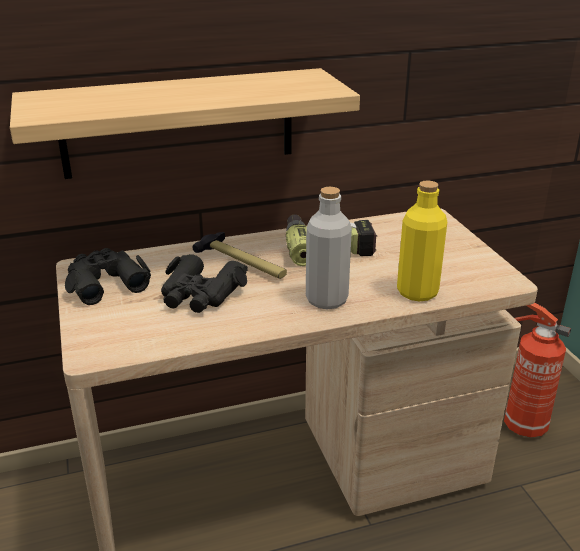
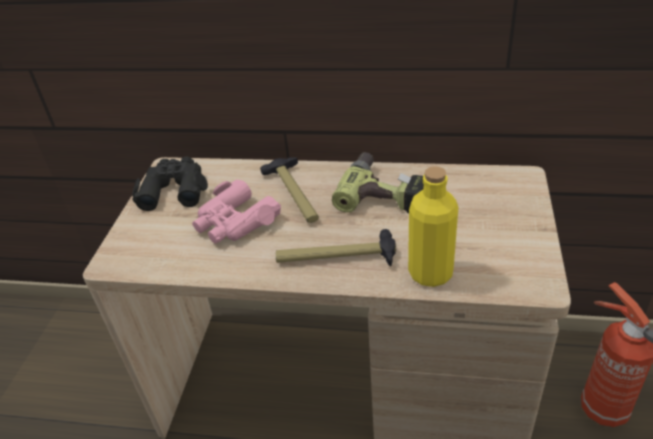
camera: 30 degrees right, 10 degrees up
shelf [10,68,360,179] -> none
black binoculars [161,254,248,313] -> pink binoculars [192,179,281,244]
grey bottle [306,187,352,310] -> hammer [276,229,396,266]

